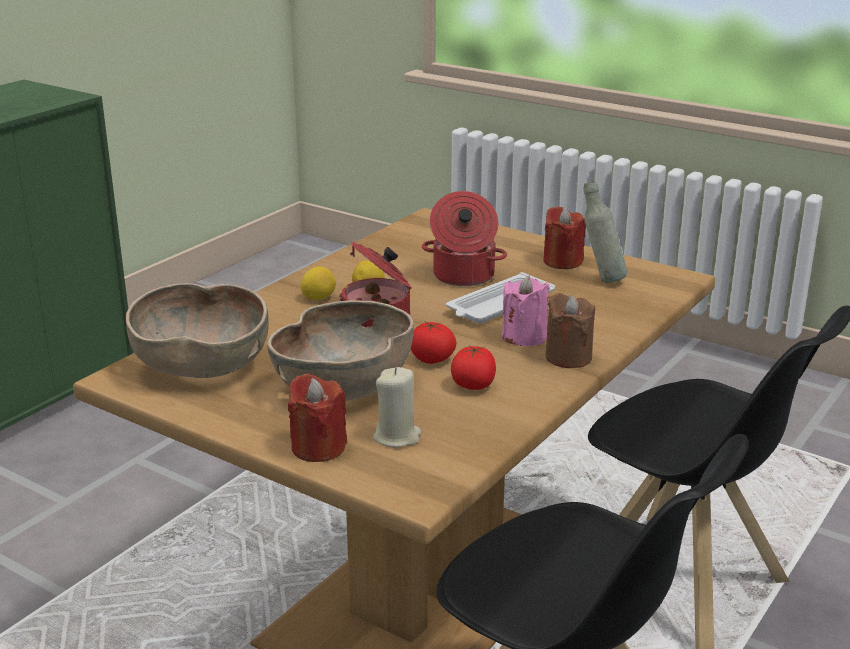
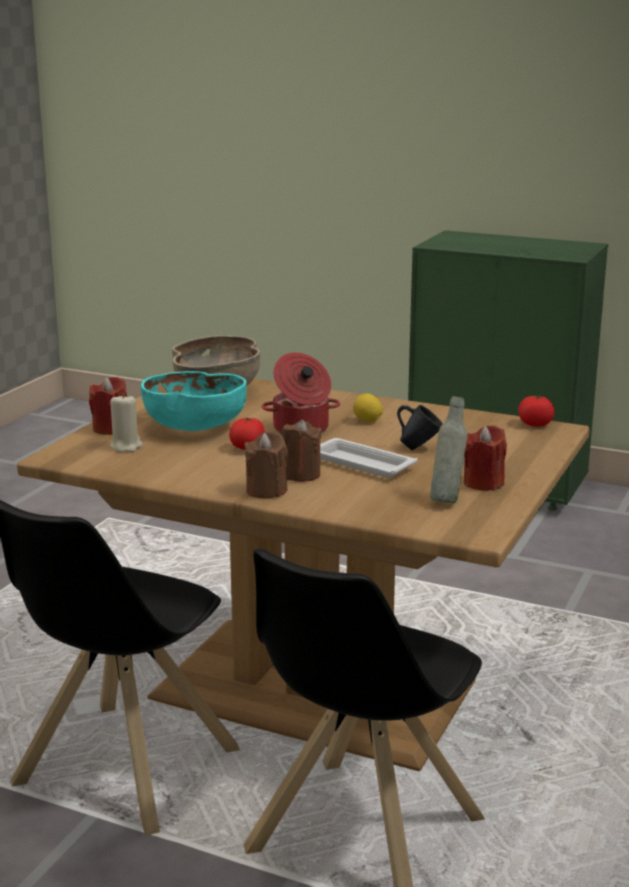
camera: 80 degrees right, 5 degrees down
brown bowl [267,300,414,401] -> turquoise bowl [141,371,247,431]
lemon [301,267,336,300] -> none
cooking pot [422,191,507,286] -> blue mug [397,405,443,450]
tomato [451,346,496,390] -> tomato moved to [518,396,554,427]
pink candle [502,275,550,346] -> brown candle [280,419,322,482]

